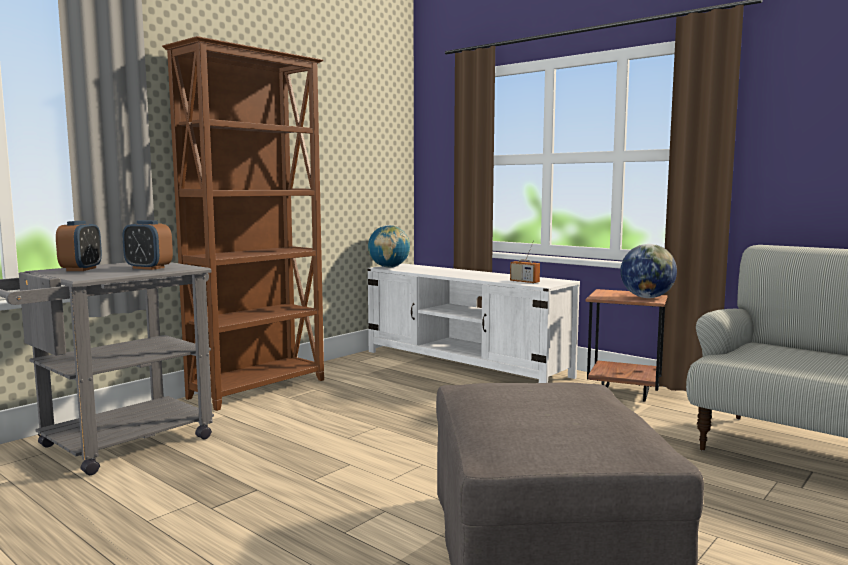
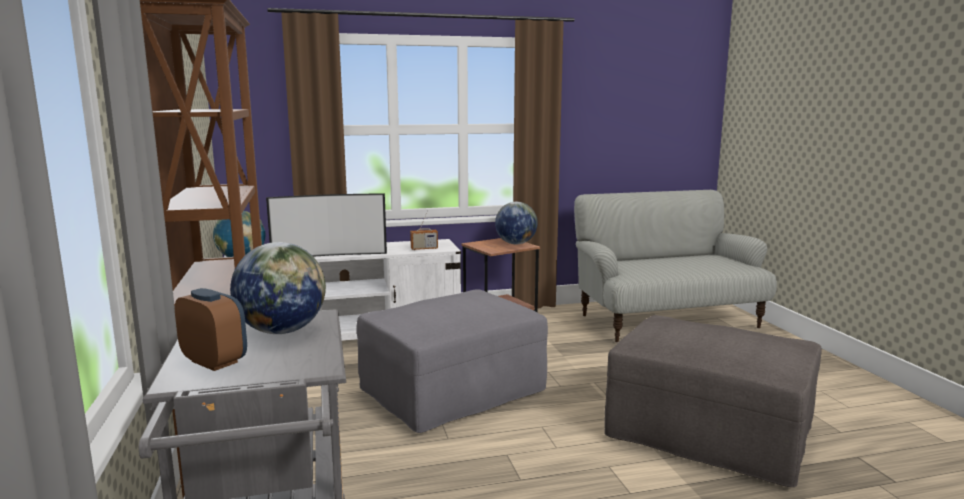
camera: 55 degrees left, 5 degrees up
alarm clock [123,220,173,270] -> globe [230,242,326,334]
none -> television [266,193,387,257]
none -> grey ottoman [356,289,548,433]

